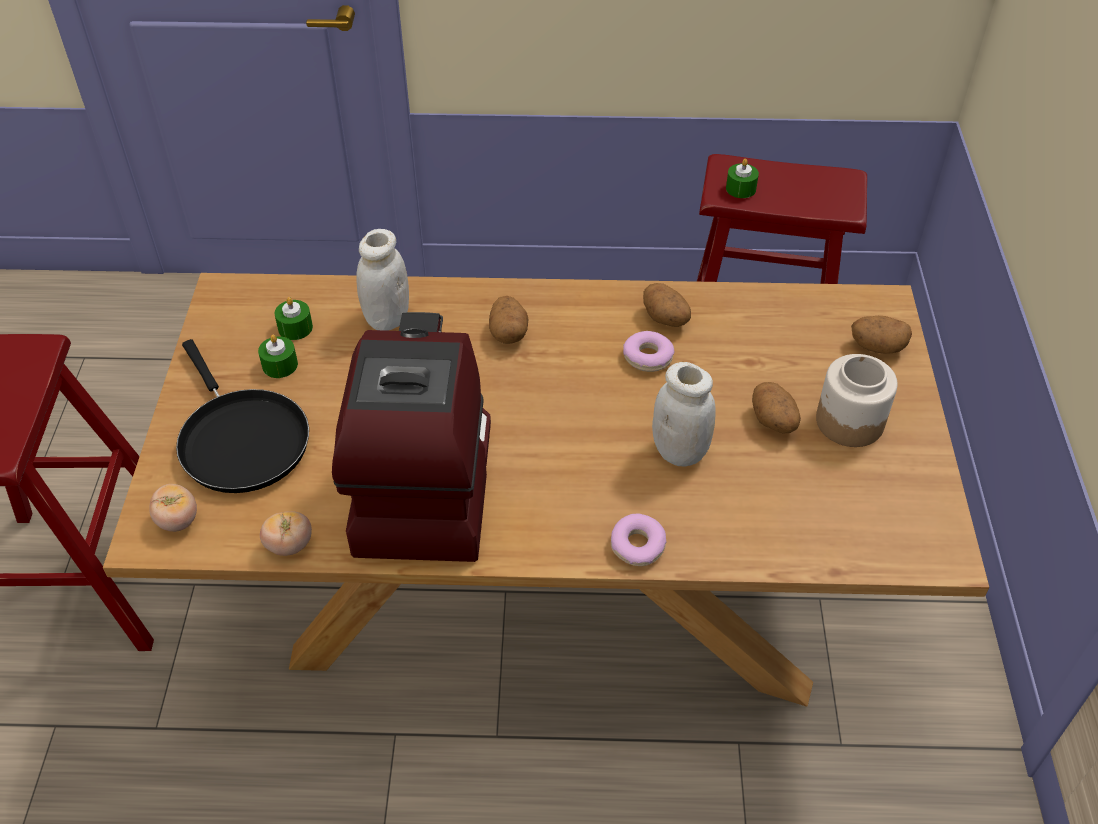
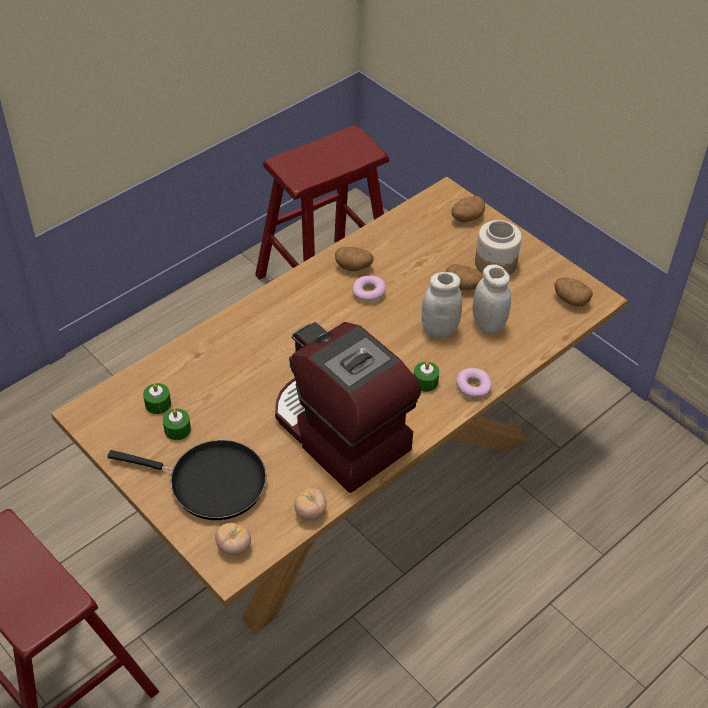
camera: 45 degrees left, 0 degrees up
white jar [356,229,409,331] -> white jar moved to [472,264,511,334]
potato [489,296,528,344] -> potato moved to [554,277,593,307]
green candle [726,159,759,198] -> green candle moved to [414,362,439,392]

